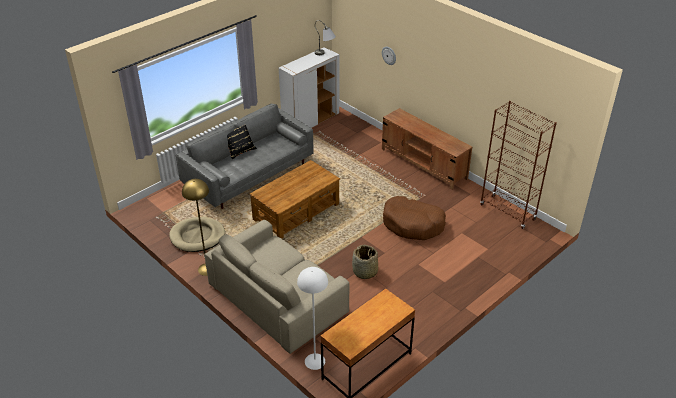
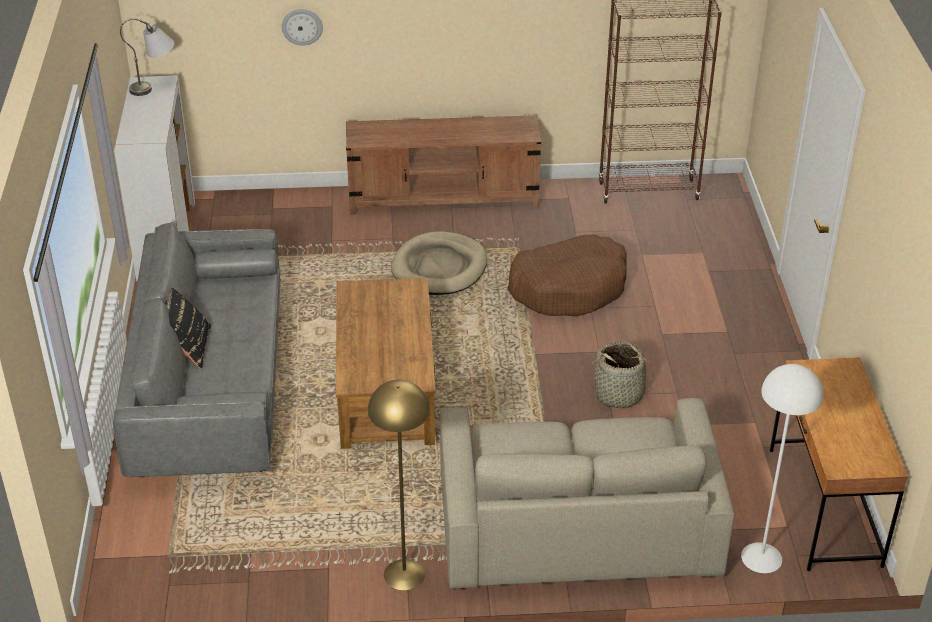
camera: 50 degrees left, 0 degrees up
beige dog bed [169,217,225,252] -> beige dog bed moved to [391,232,487,295]

